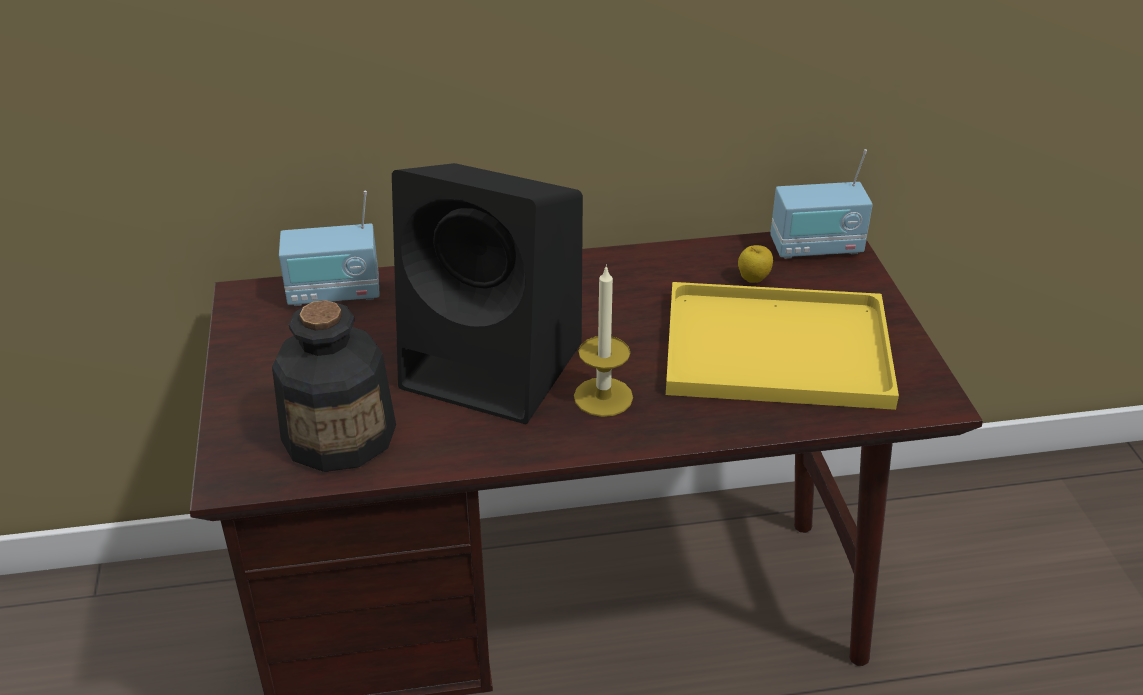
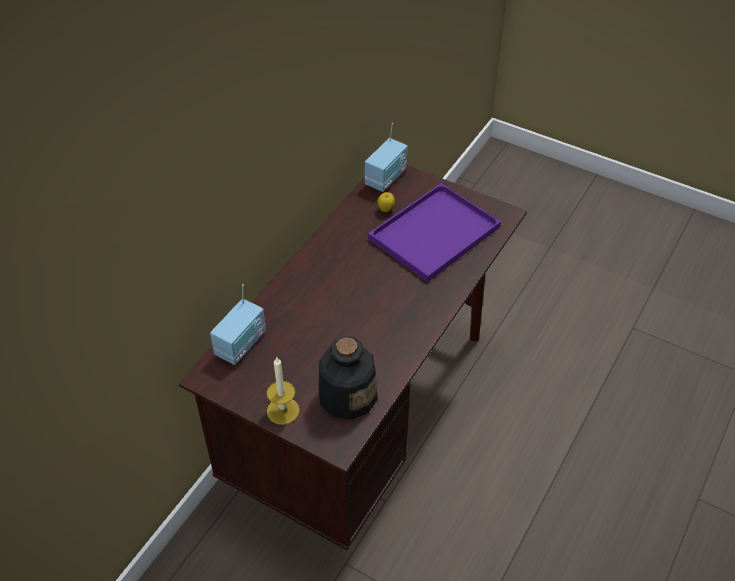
camera: 50 degrees left, 10 degrees up
black speaker [392,163,583,424] -> none
candle [574,265,633,417] -> candle moved to [267,357,300,425]
yellow tray [666,282,899,410] -> purple tray [368,183,501,282]

